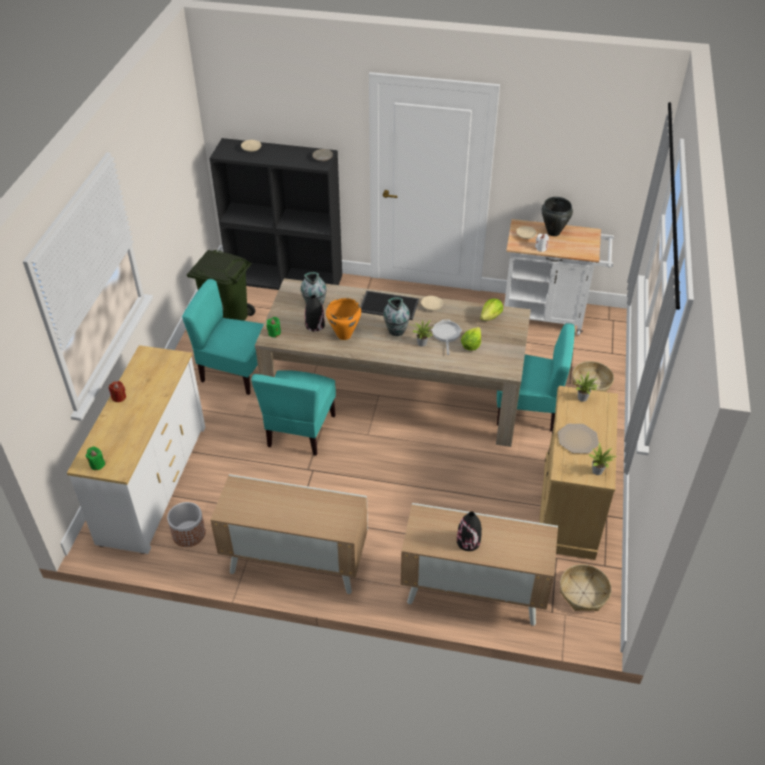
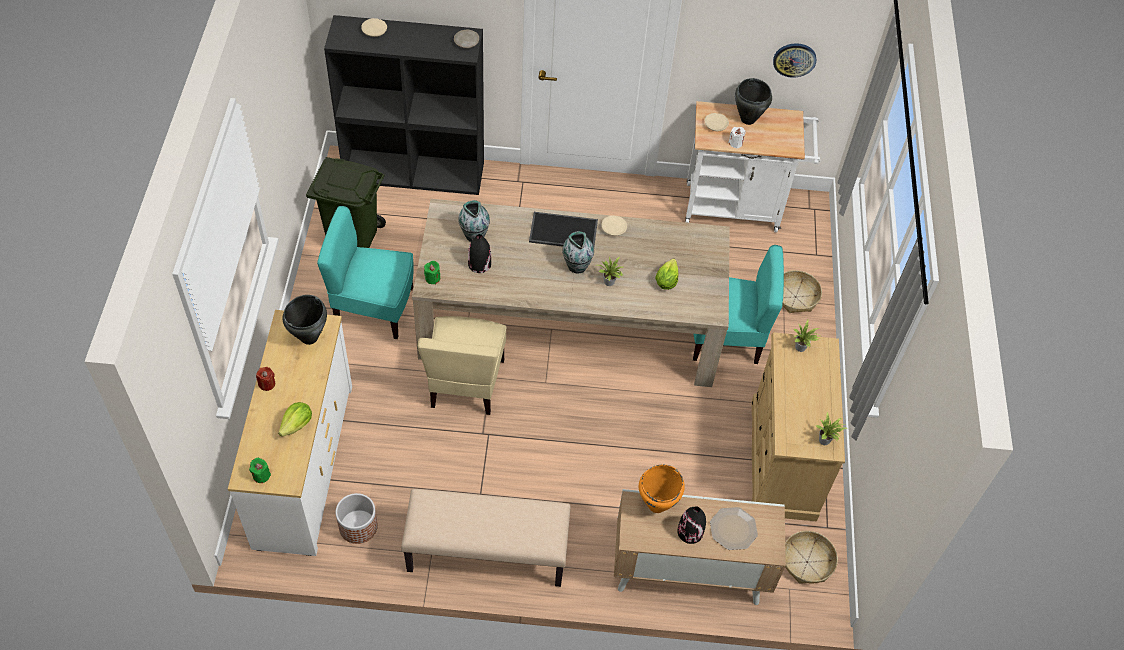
camera: 10 degrees left, 10 degrees up
cabinet [211,474,368,594] -> beige bench [401,489,571,587]
turquoise chair [251,370,336,456] -> beige chair [418,316,507,415]
orange cooking pot [326,298,361,340] -> orange cooking pot moved to [639,465,685,513]
frying pan [431,319,462,355] -> none
lettuce [480,299,503,321] -> lettuce moved to [278,402,312,437]
plate [558,424,599,453] -> plate moved to [710,507,758,550]
none -> black cooking pot [283,295,327,345]
none -> wall clock [773,43,816,78]

